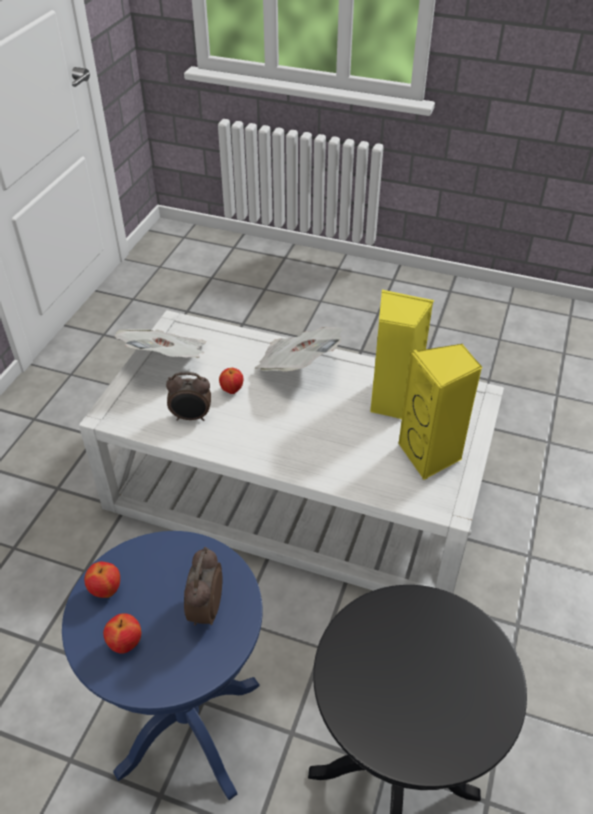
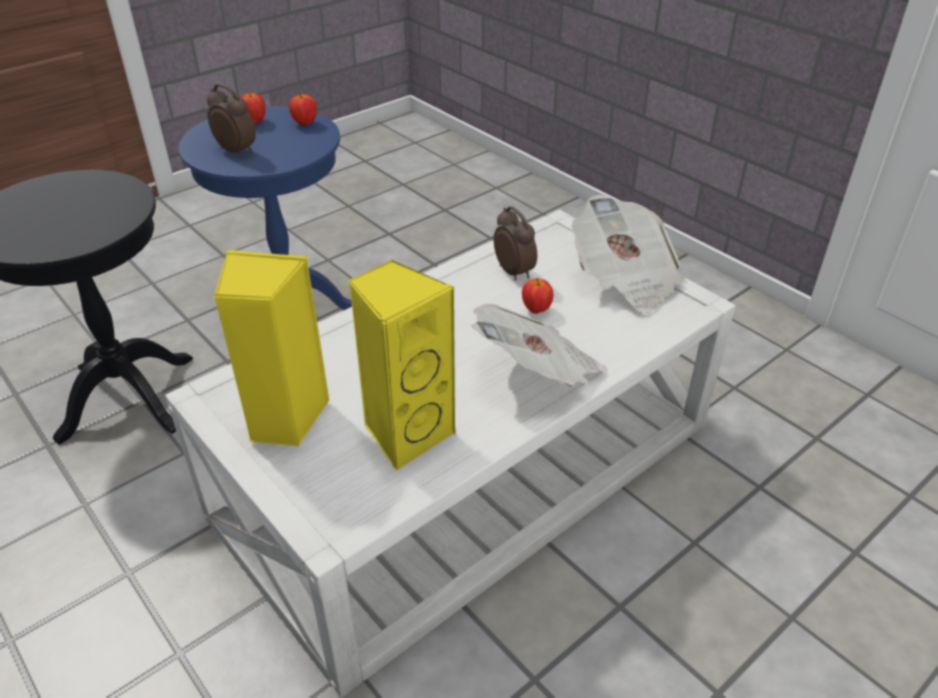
camera: 120 degrees right, 5 degrees down
alarm clock [166,372,211,421] -> alarm clock turned 120 degrees clockwise [494,206,537,281]

